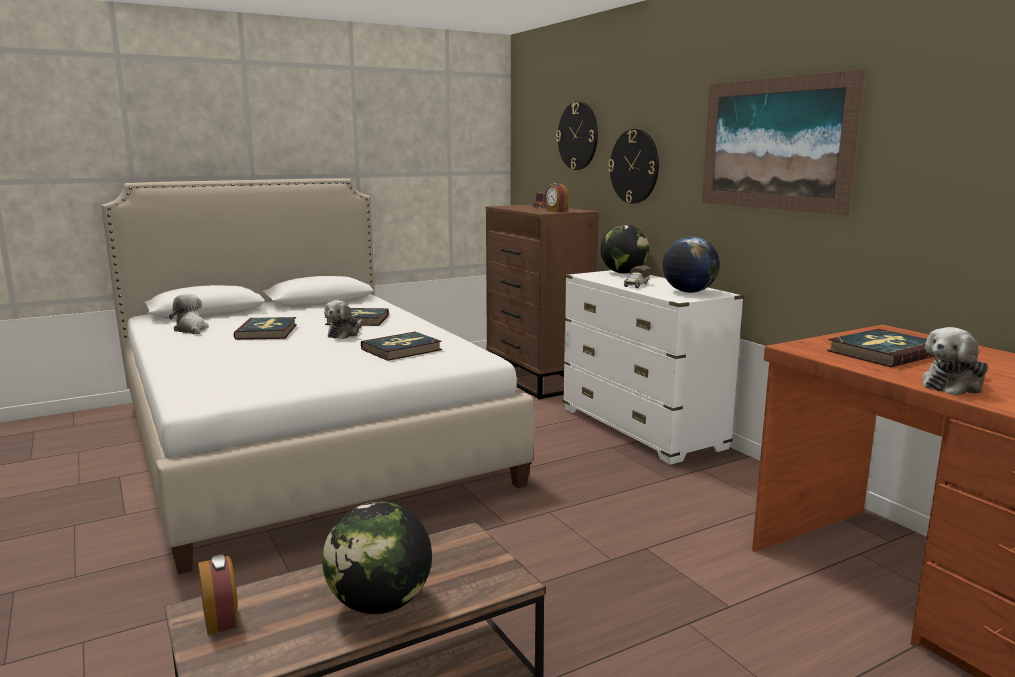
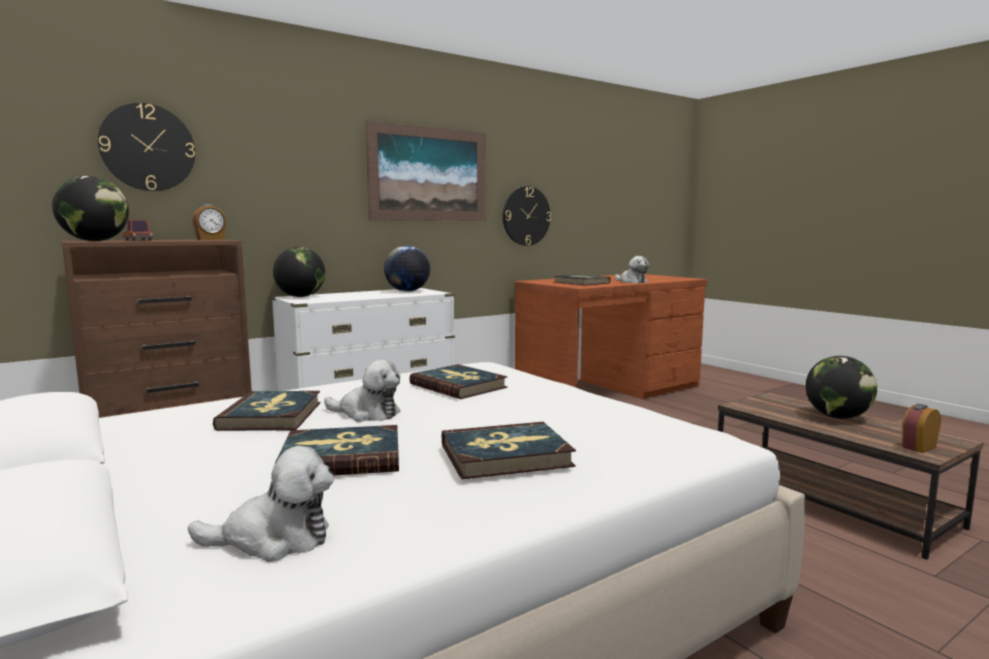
camera: 95 degrees left, 5 degrees down
plush toy [169,294,209,335] -> plush toy turned 150 degrees counterclockwise [188,446,334,562]
wall clock [608,129,659,204] -> wall clock moved to [503,186,551,246]
toy truck [624,265,650,288] -> none
none -> globe [52,176,129,241]
none -> book [442,422,576,480]

